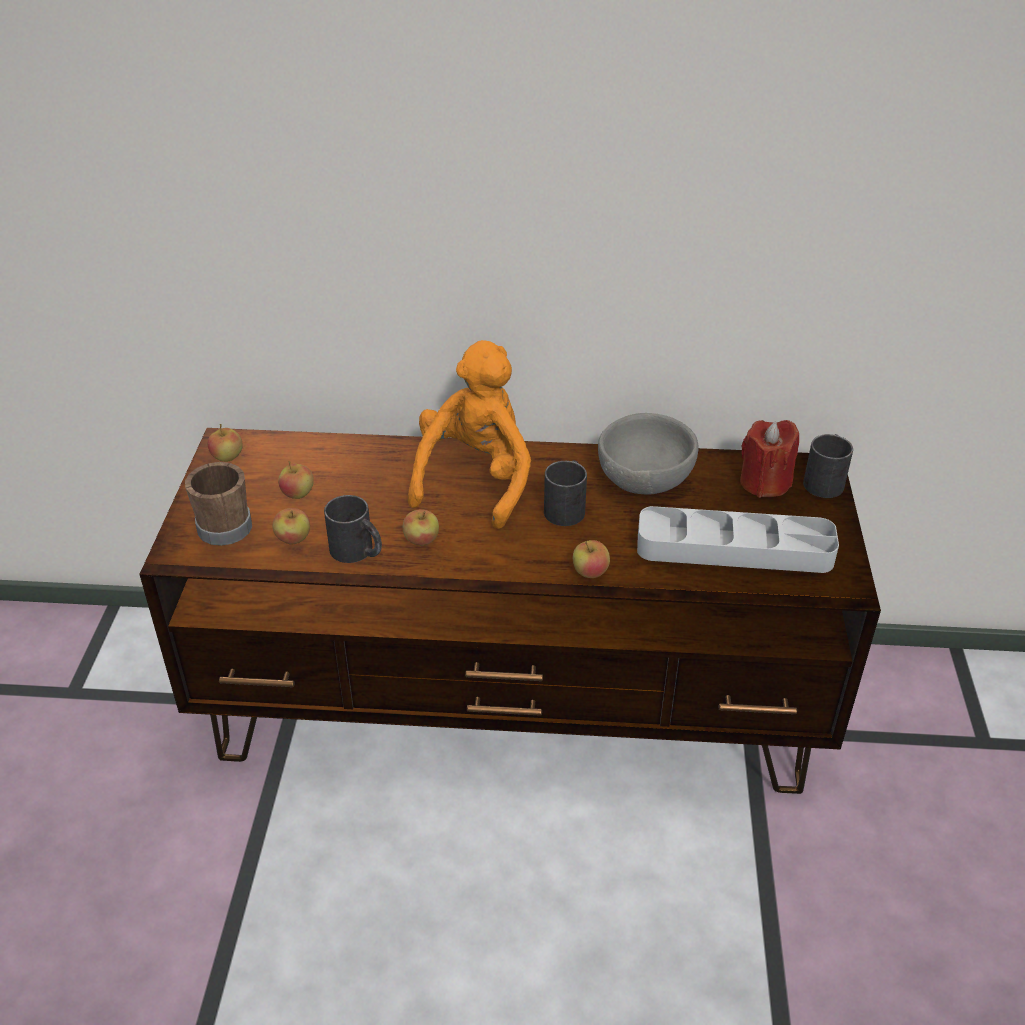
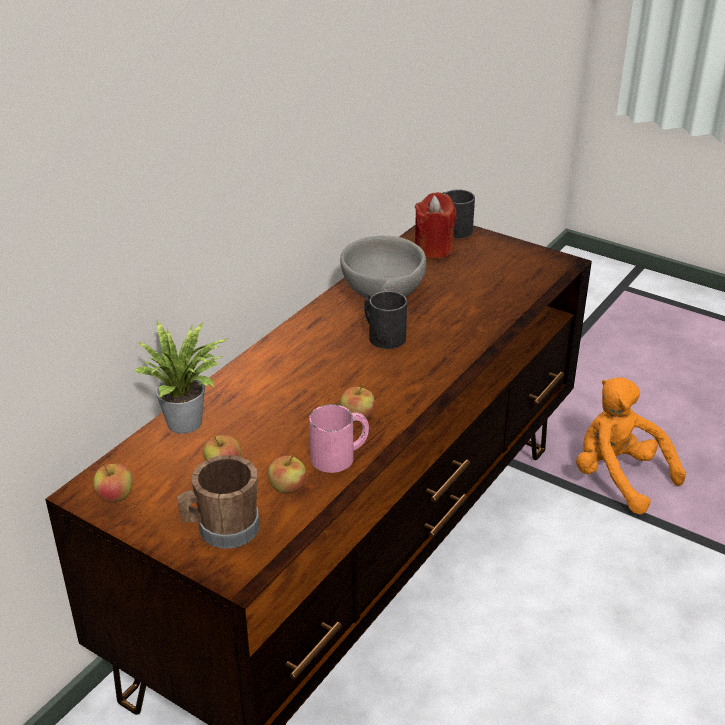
camera: 60 degrees left, 5 degrees down
black mug [324,495,382,563] -> pink mug [309,404,369,473]
orange plush toy [408,340,531,529] -> orange plush toy moved to [576,377,686,514]
apple [573,540,610,578] -> none
grey tray [637,506,839,573] -> none
none -> potted plant [134,321,230,434]

